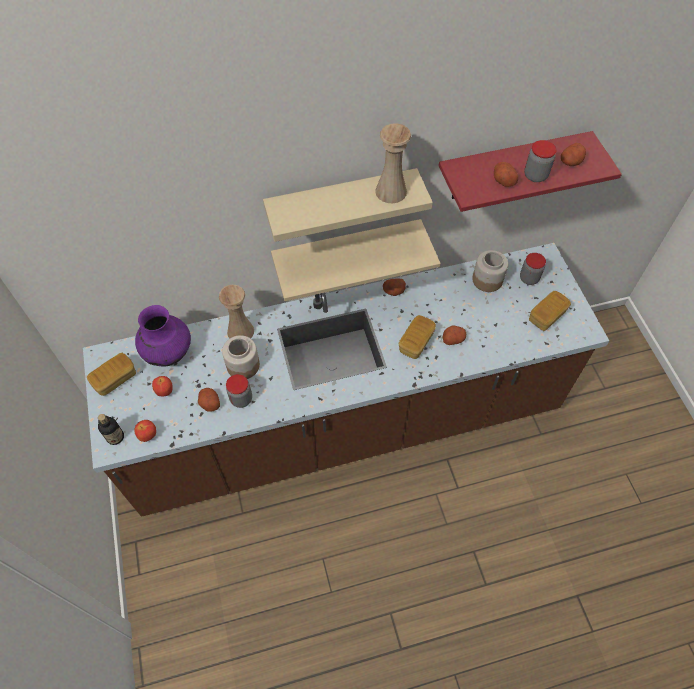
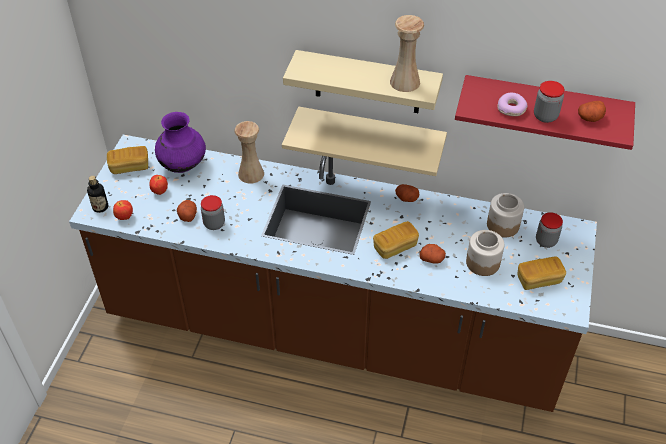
camera: 30 degrees right, 10 degrees down
jar [222,335,260,379] -> jar moved to [466,230,504,276]
potato [494,162,518,187] -> donut [497,93,527,116]

